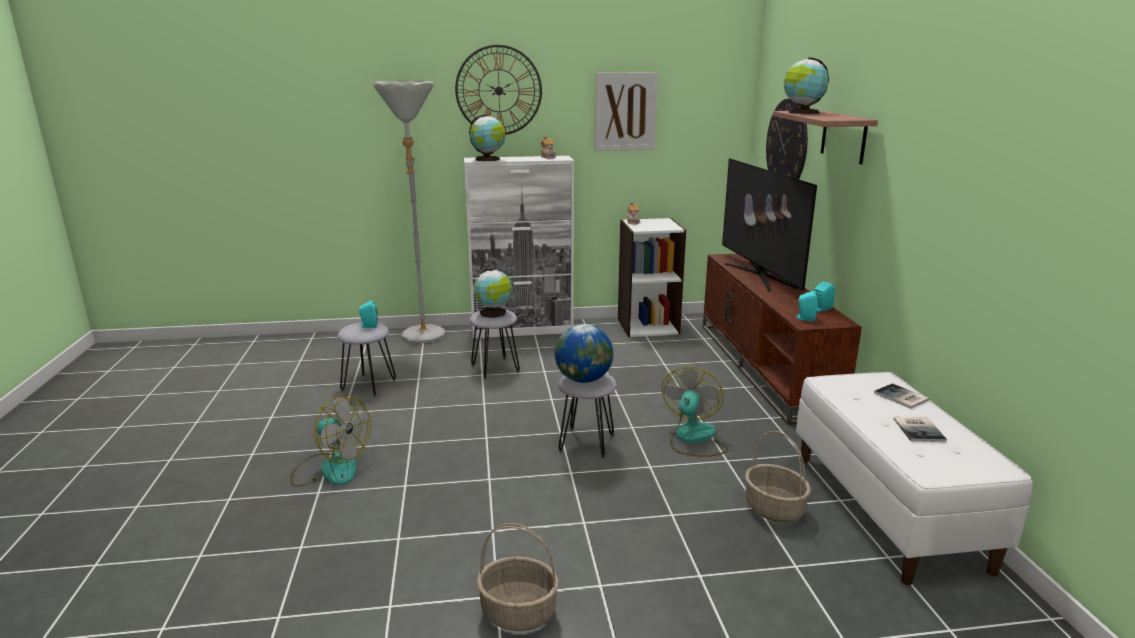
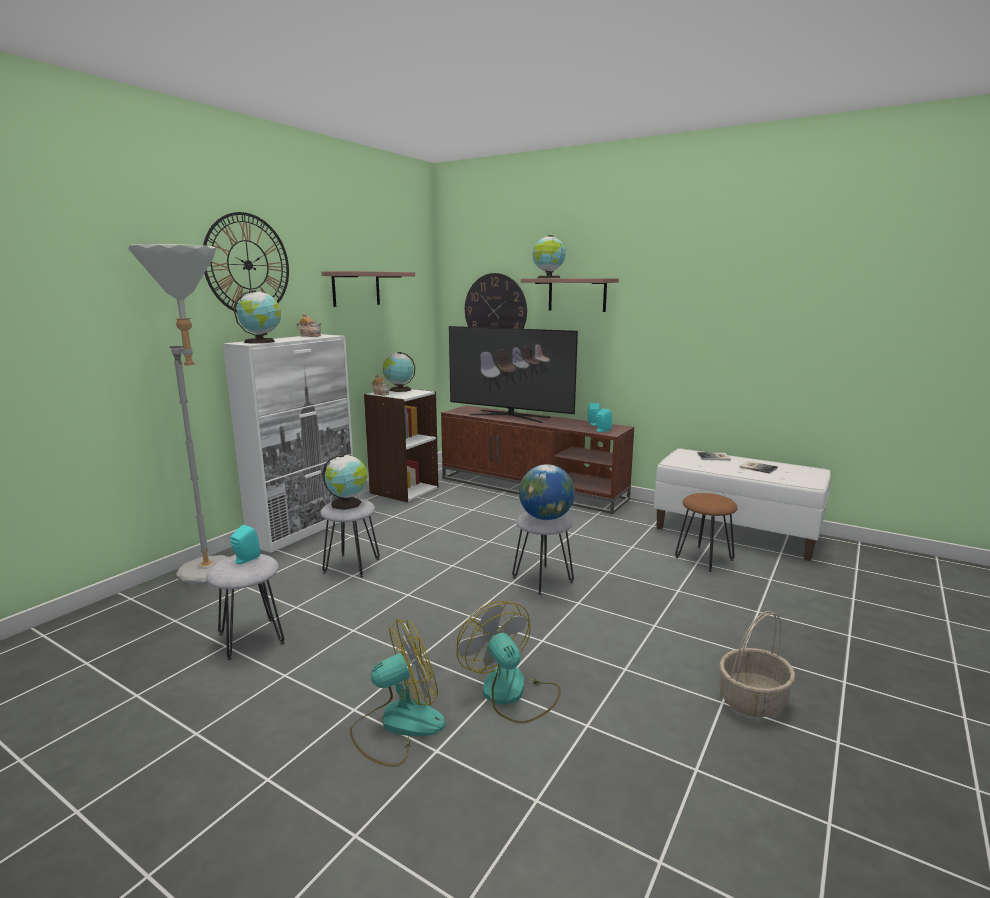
camera: 50 degrees left, 5 degrees down
picture [595,72,658,151] -> shelf [321,271,415,307]
fan [662,367,729,457] -> fan moved to [457,601,561,724]
basket [745,431,811,523] -> brown stool [675,493,738,572]
none -> globe [383,352,416,392]

